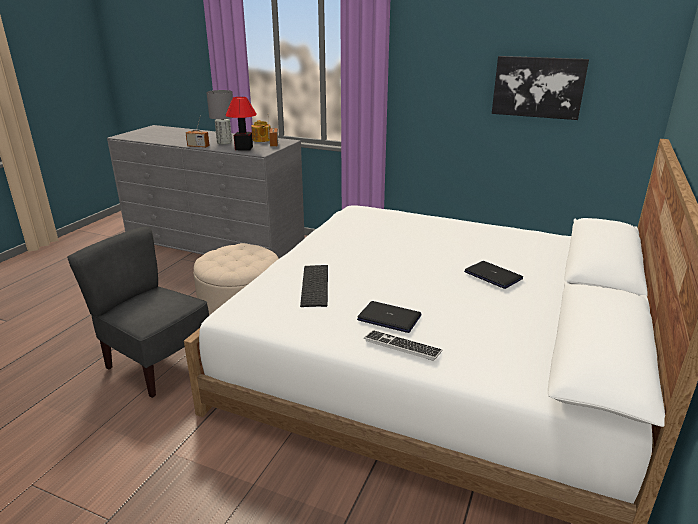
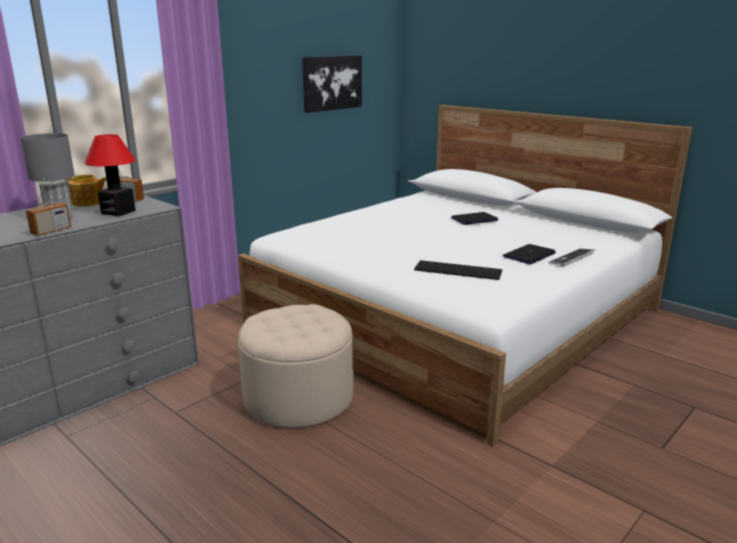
camera: 70 degrees left, 5 degrees down
grey chair [67,227,209,398] -> none

